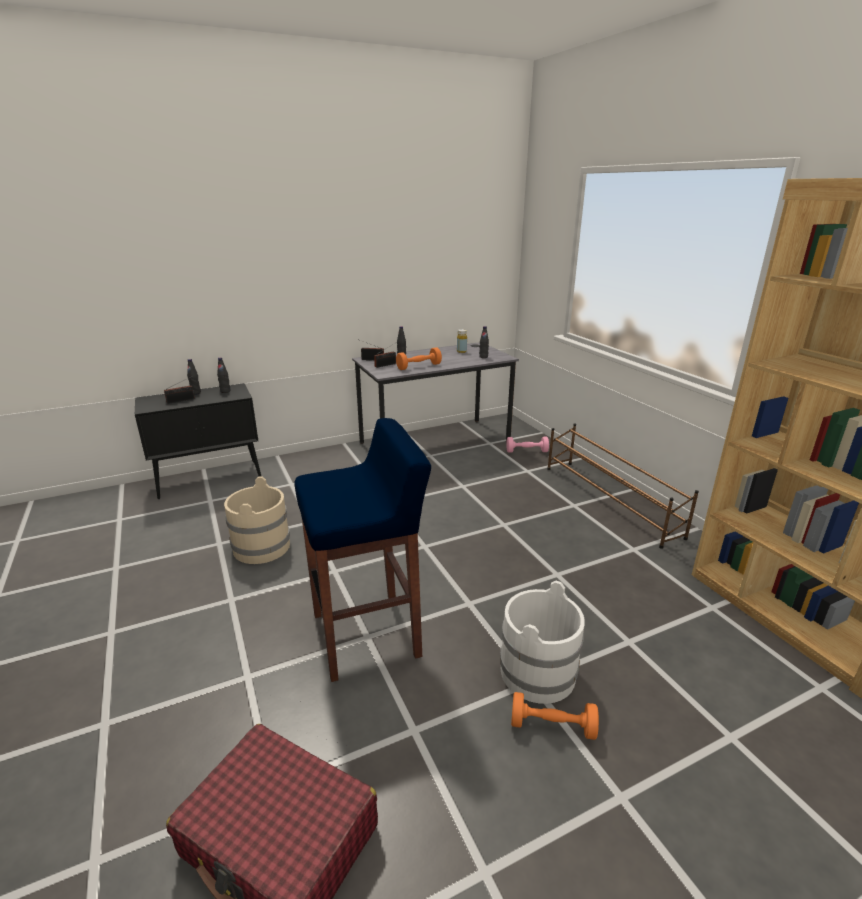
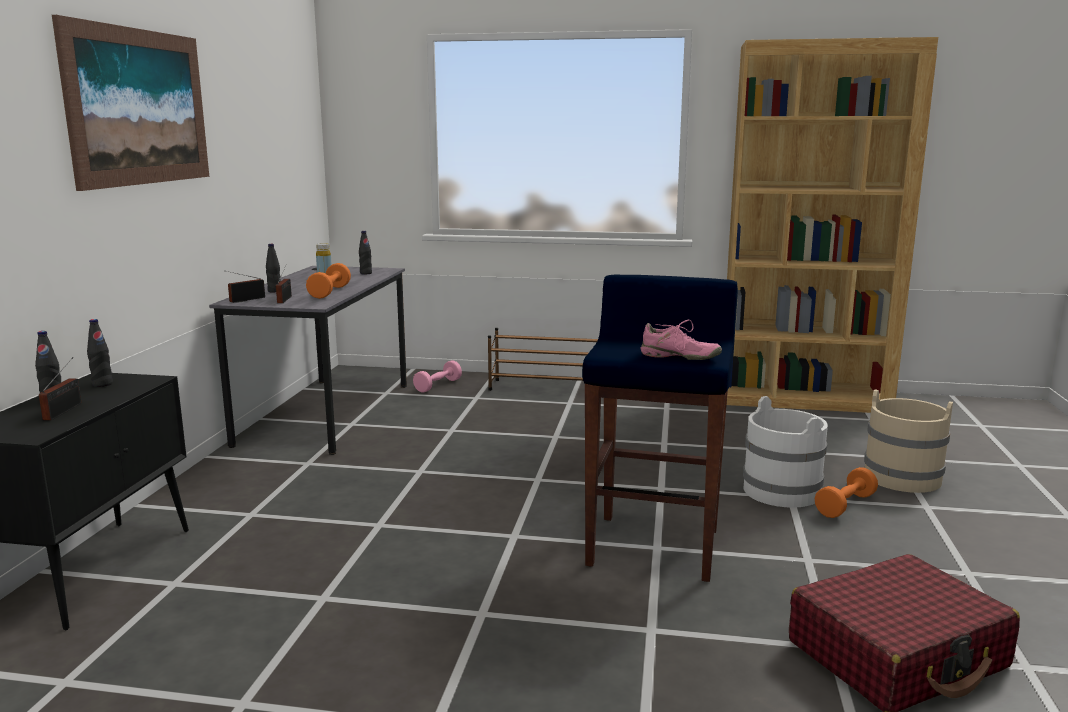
camera: 55 degrees left, 10 degrees down
beige bucket [224,477,290,564] -> beige bucket moved to [864,389,953,493]
none -> picture [52,15,209,191]
none -> pink shoe [640,320,722,360]

